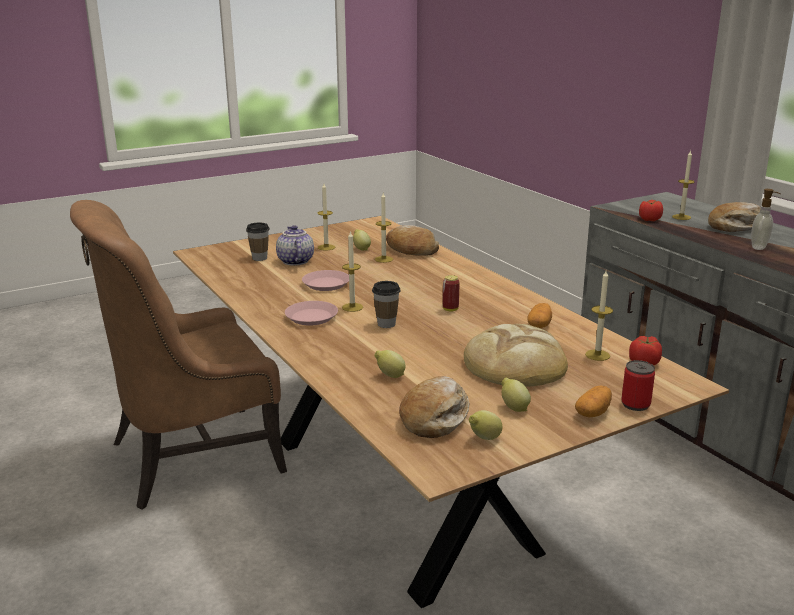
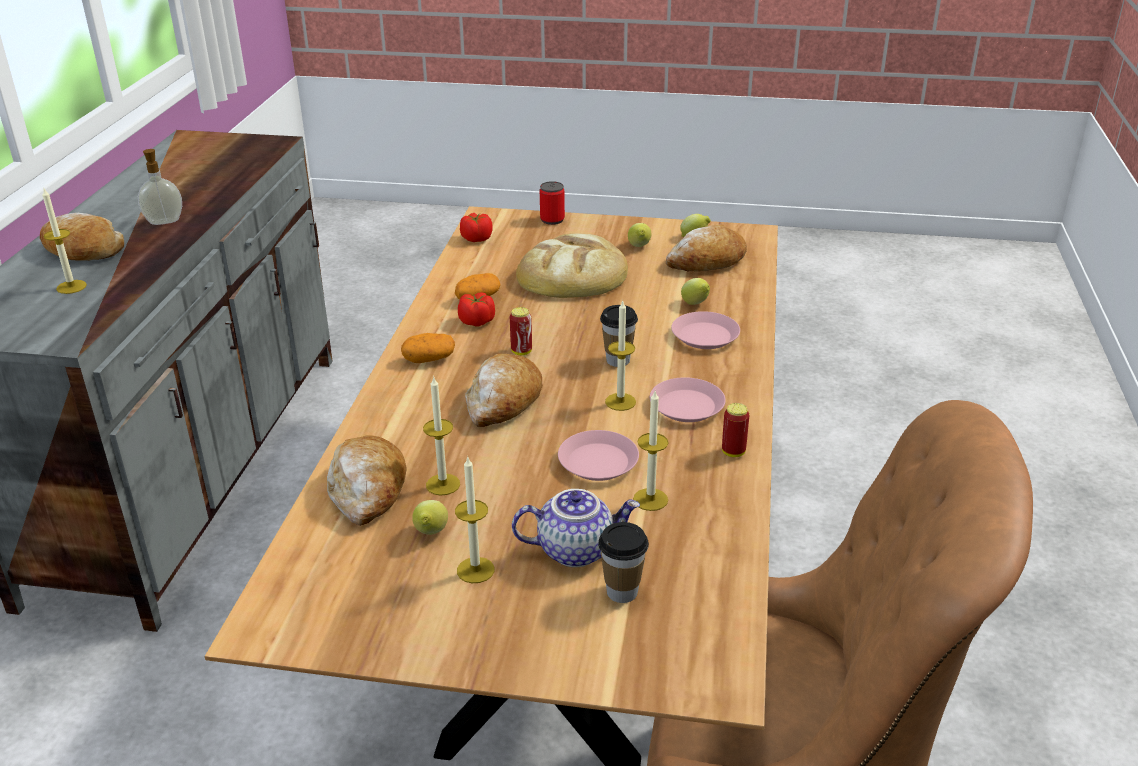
camera: 140 degrees left, 10 degrees up
teapot [276,225,314,266] -> teapot turned 120 degrees counterclockwise [512,489,640,567]
potato [575,386,612,418] -> potato moved to [401,333,455,363]
candle [585,271,613,361] -> candle moved to [633,391,668,511]
tomato [639,200,663,221] -> tomato moved to [458,292,495,326]
none -> bread [465,354,543,427]
none -> pink plate [671,311,740,349]
none -> can [722,403,749,457]

